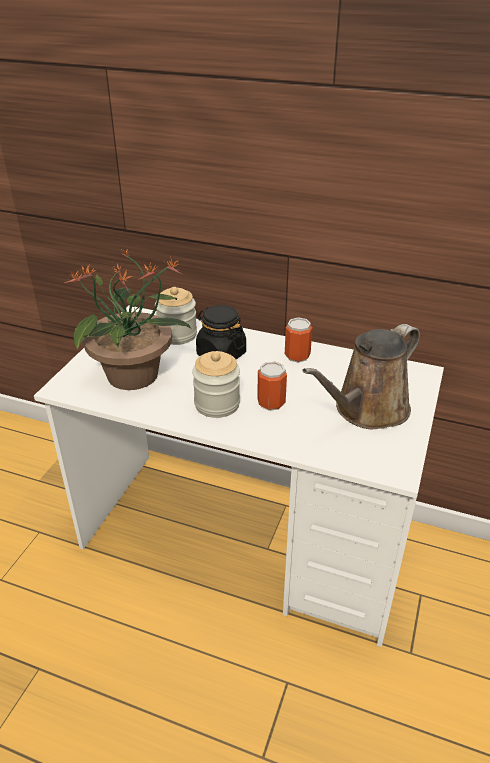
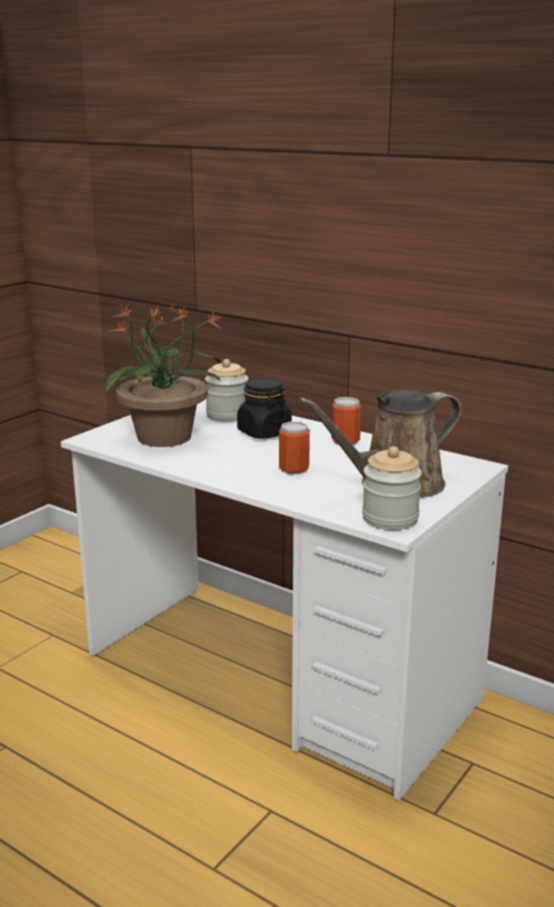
camera: 15 degrees right, 15 degrees down
jar [192,351,240,418] -> jar moved to [362,446,422,530]

